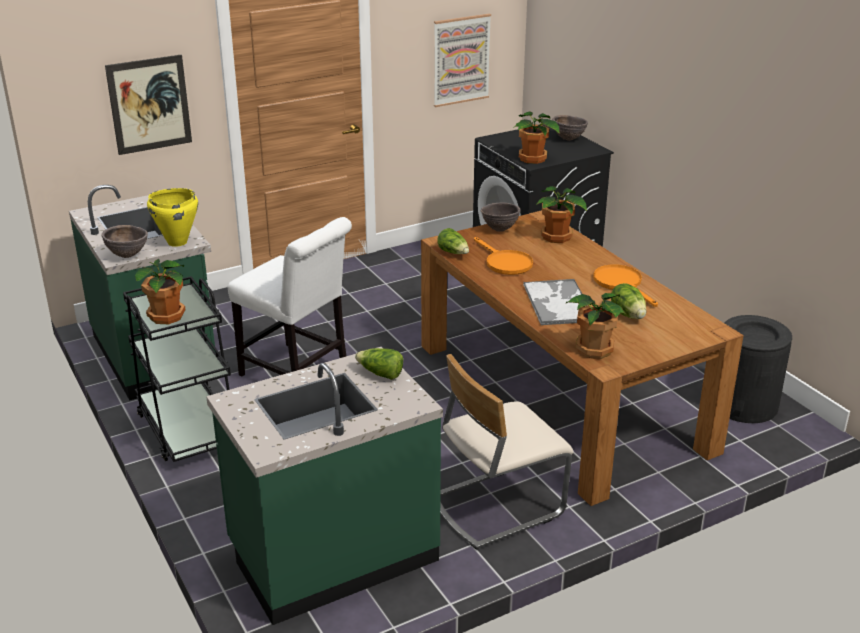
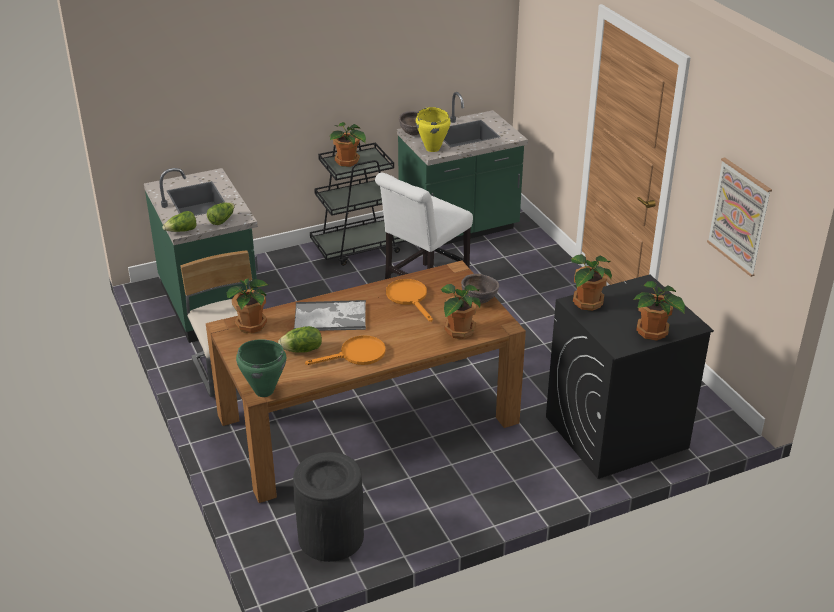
camera: 95 degrees right, 5 degrees up
picture [105,55,192,155] -> none
lettuce [437,228,469,254] -> lettuce moved to [162,211,196,232]
orange frying pan [474,237,533,275] -> orange frying pan turned 90 degrees clockwise [386,279,433,322]
brown bowl [553,115,588,141] -> potted plant [633,281,685,341]
none -> green cooking pot [236,339,286,397]

